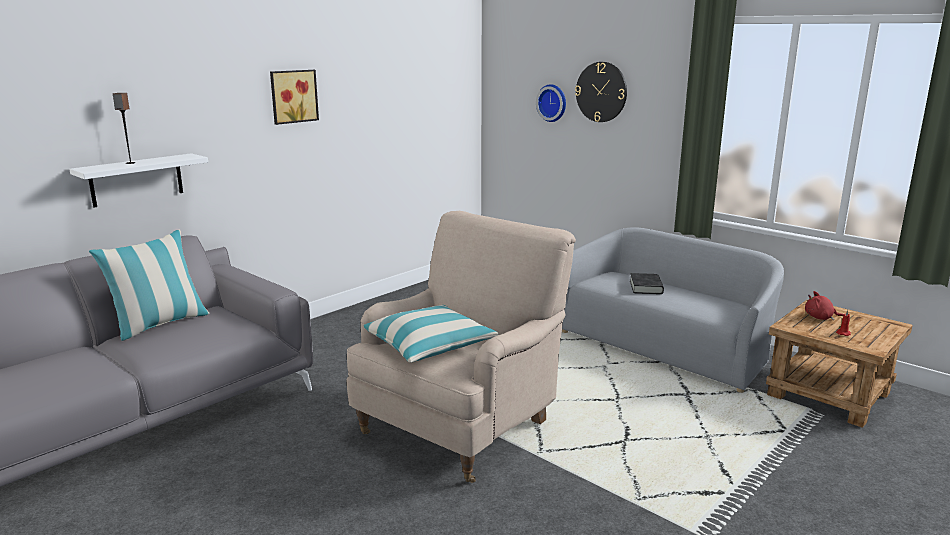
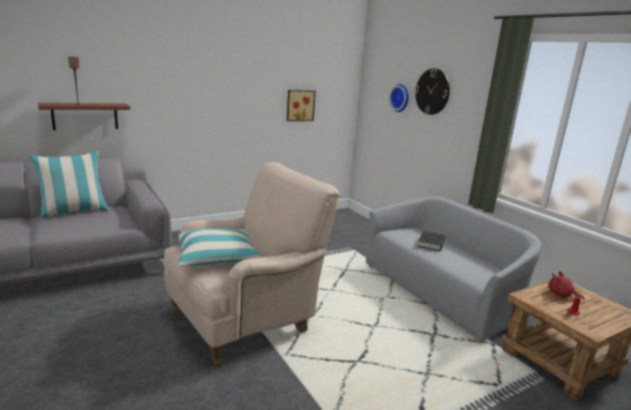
camera: 15 degrees right, 0 degrees up
white shelf [70,153,208,208] -> brown shelf [38,103,130,130]
picture [270,70,319,125] -> picture moved to [287,90,316,121]

